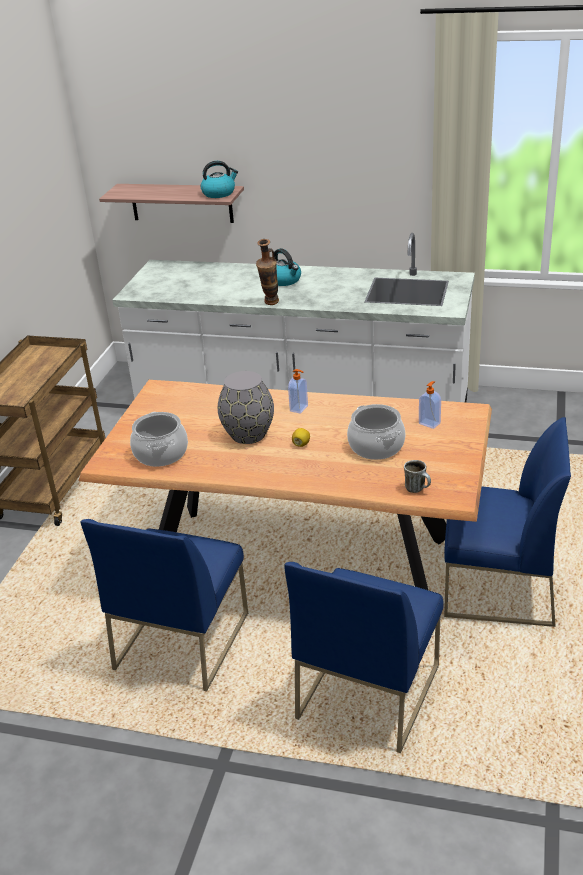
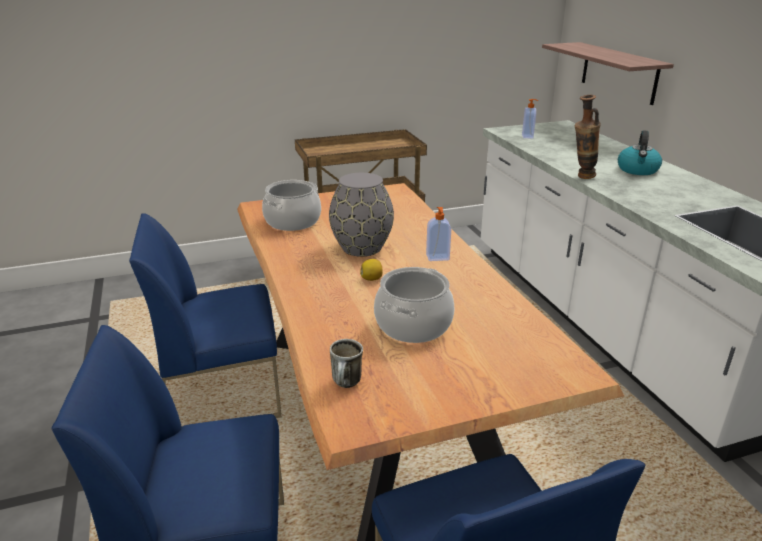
camera: 55 degrees right, 5 degrees down
kettle [201,161,238,198] -> none
soap dispenser [419,381,441,429] -> soap dispenser moved to [522,99,538,138]

